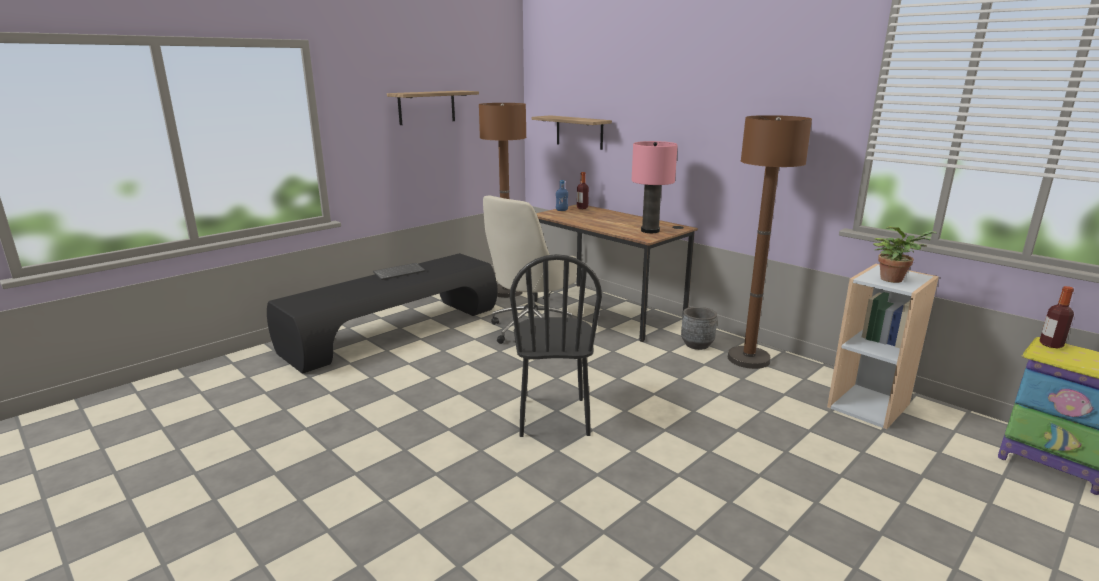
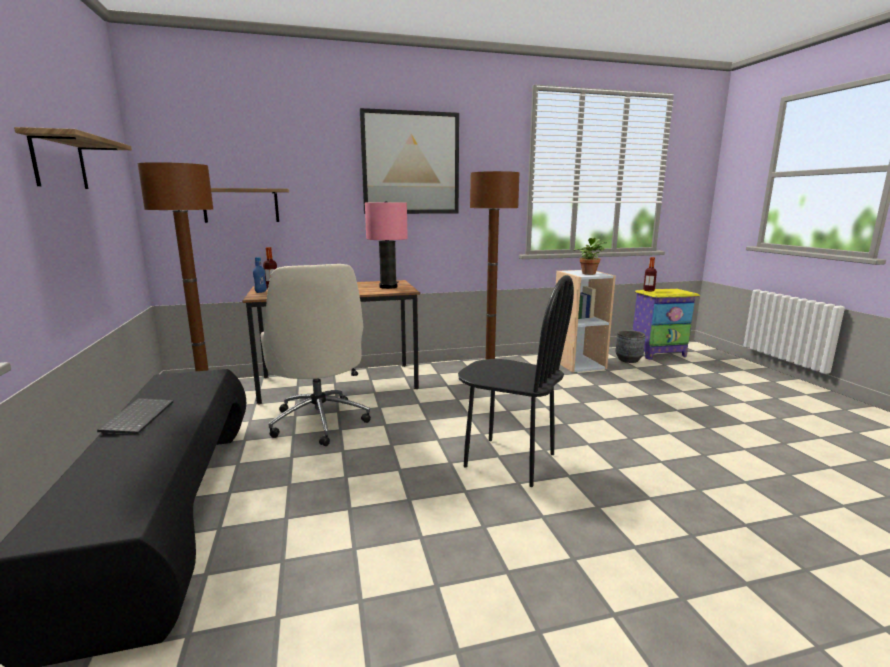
camera: 60 degrees left, 5 degrees down
grey planter [681,307,717,350] -> grey planter moved to [615,330,645,363]
none -> picture [360,108,459,214]

